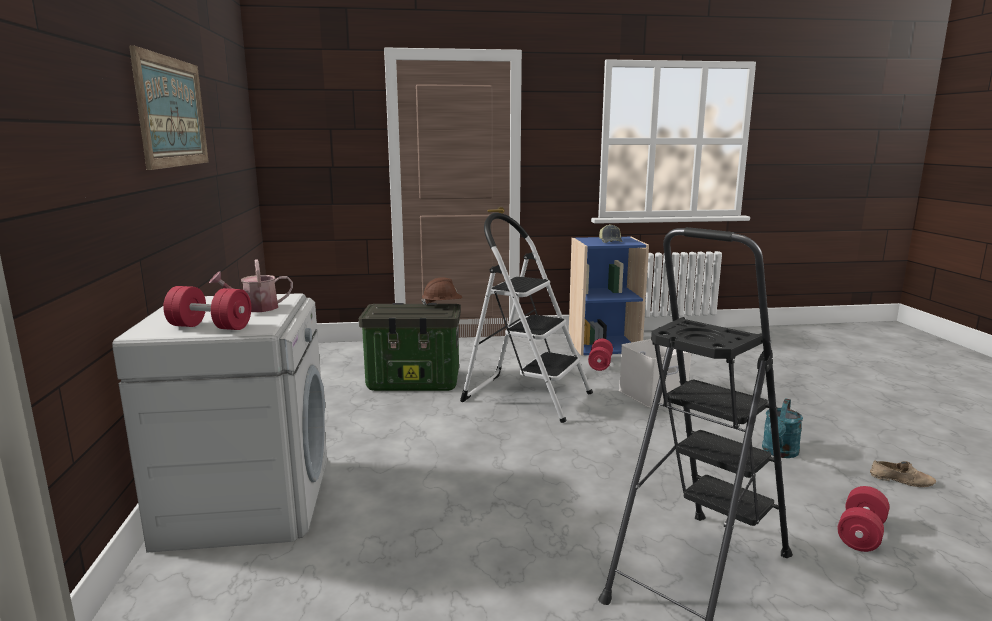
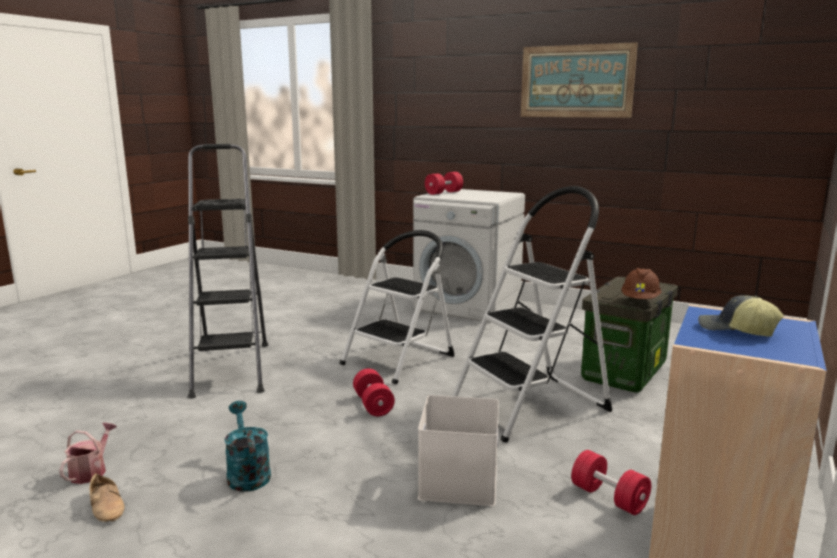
camera: 125 degrees right, 0 degrees up
watering can [209,259,293,312] -> watering can moved to [59,423,117,484]
red dumbbell [837,486,889,552] -> red dumbbell moved to [353,369,395,416]
beige shoe [870,461,936,487] -> beige shoe turned 90 degrees counterclockwise [90,473,125,522]
none -> step ladder [339,230,454,384]

